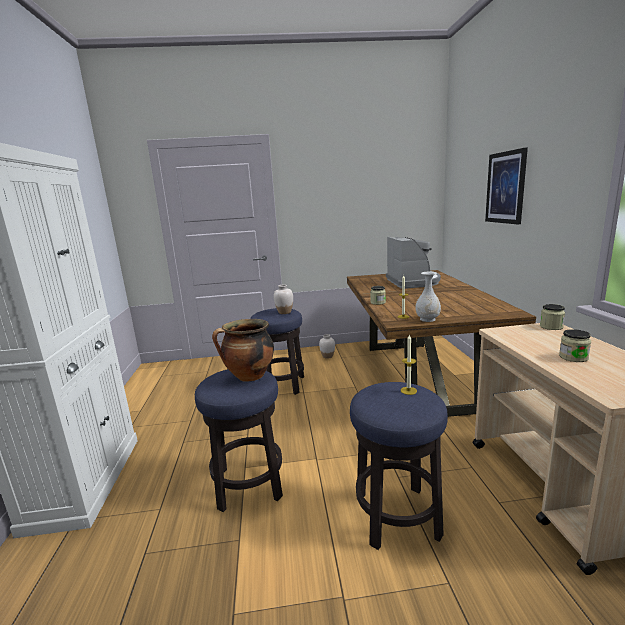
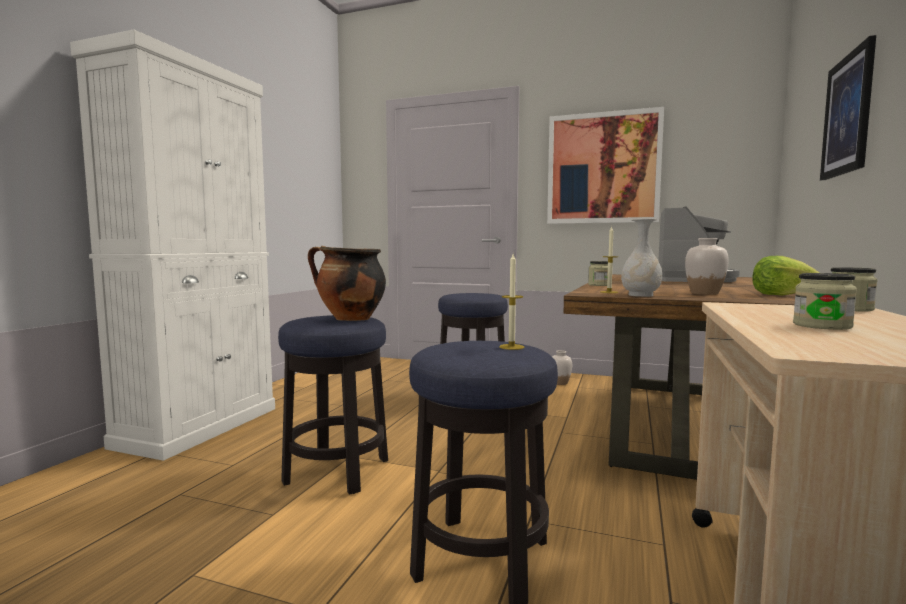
camera: 25 degrees right, 10 degrees down
white vase [274,285,293,314] -> white vase moved to [685,238,729,295]
none -> picture [547,107,664,224]
none -> lettuce [752,256,820,296]

